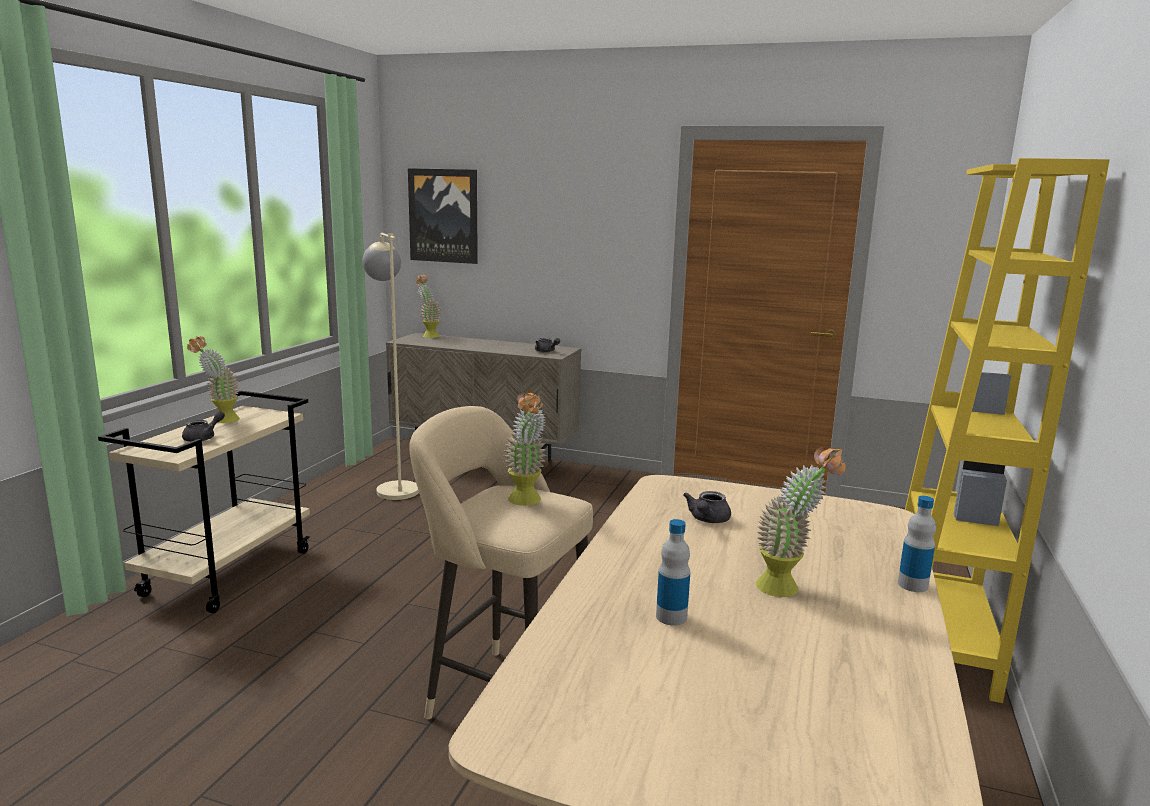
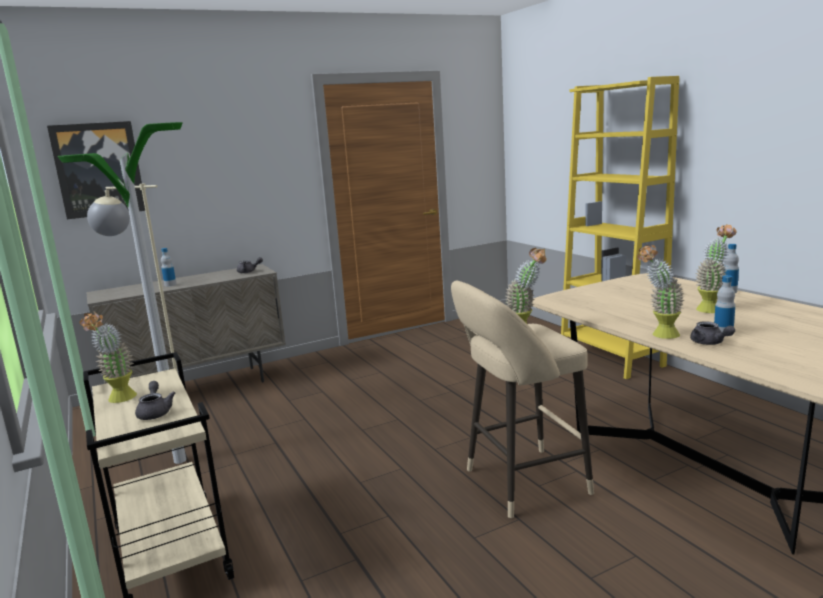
camera: 45 degrees left, 0 degrees up
potted plant [416,275,441,338] -> potted plant moved to [637,245,685,339]
grey teapot [683,491,731,523] -> grey teapot moved to [690,322,735,345]
none -> floor lamp [57,122,186,464]
none -> bottle [161,248,176,287]

